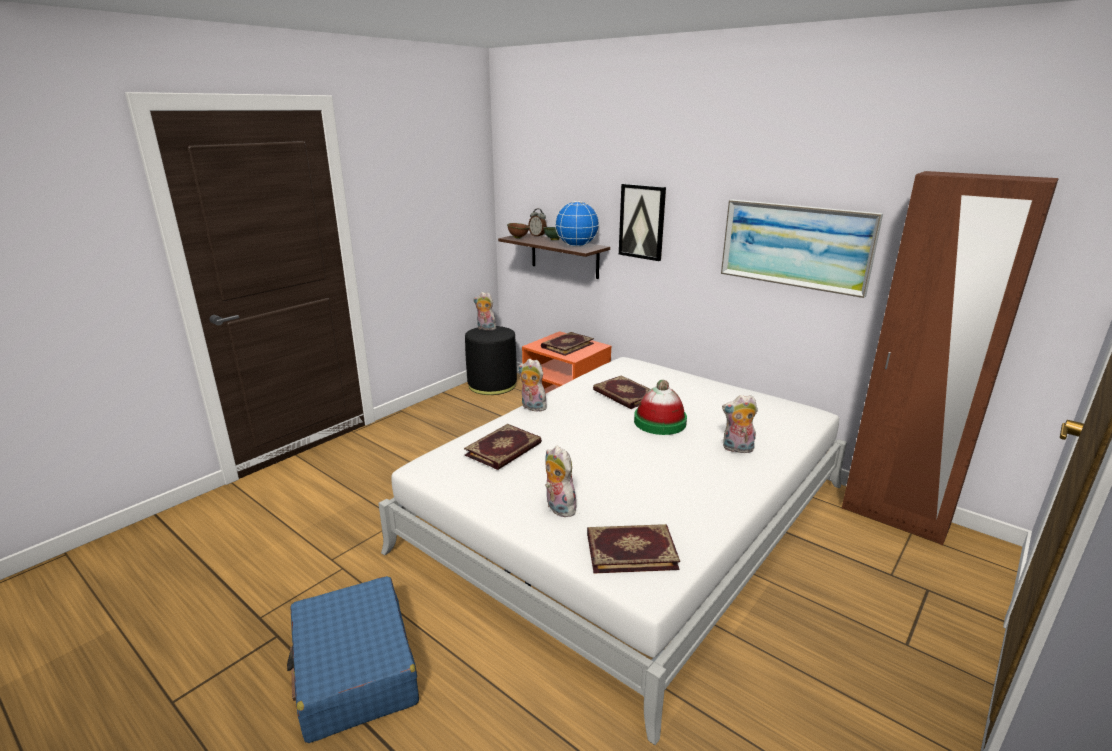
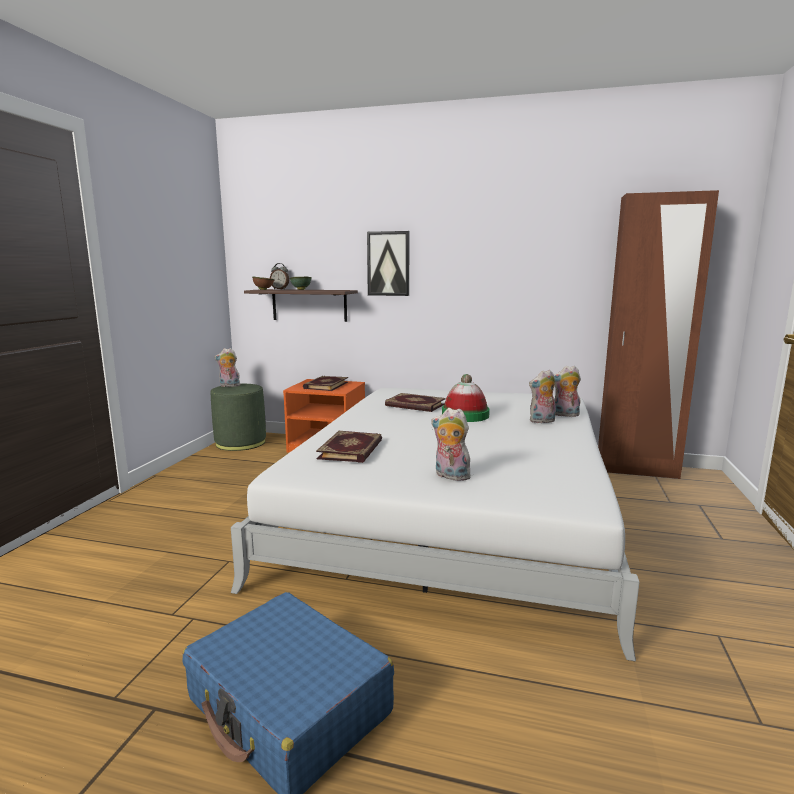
camera: 25 degrees left, 10 degrees down
black ottoman [465,326,517,395] -> green ottoman [211,384,266,451]
plush toy [518,359,547,412] -> plush toy moved to [554,366,581,417]
globe [555,201,599,247] -> none
book [587,524,680,573] -> none
picture [721,200,883,298] -> none

